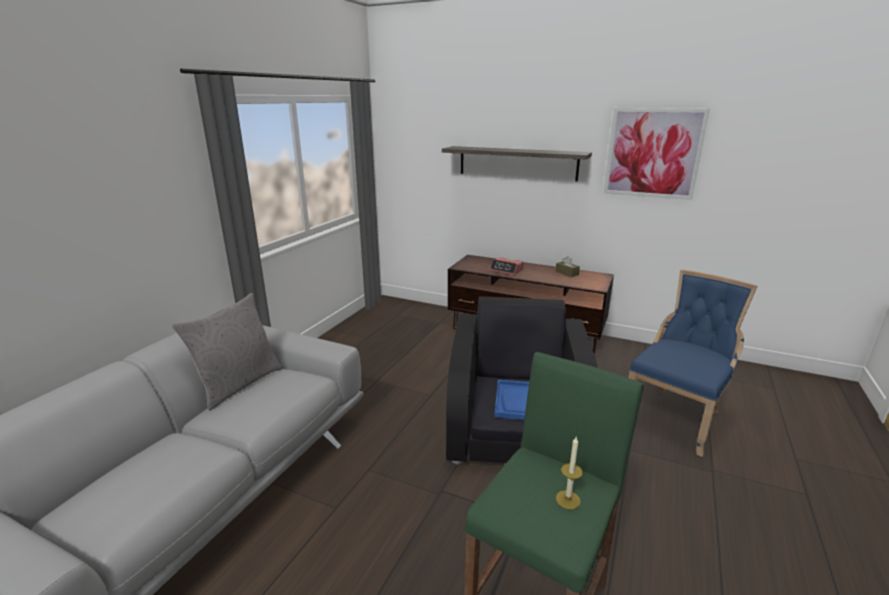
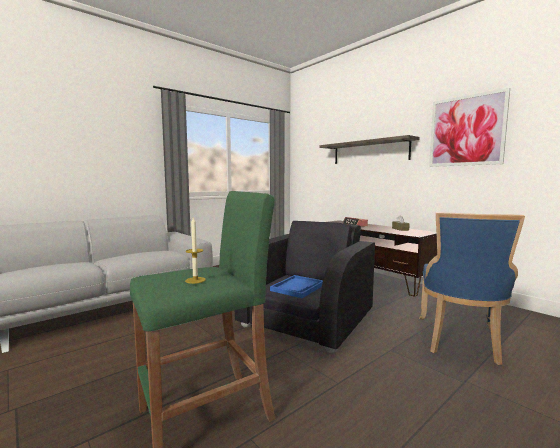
camera: 25 degrees right, 15 degrees down
grey pillow [172,293,282,410] -> none
blue chair [628,270,757,457] -> blue chair turned 135 degrees clockwise [419,212,525,365]

